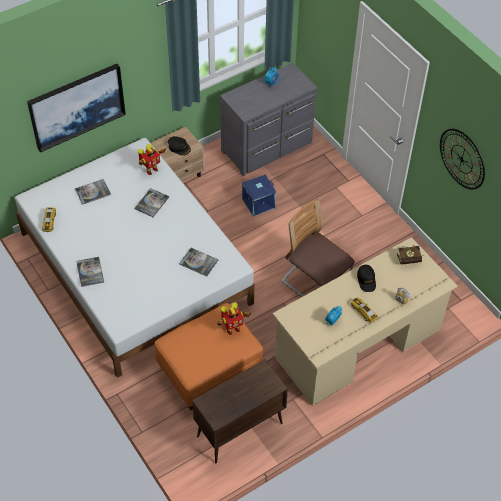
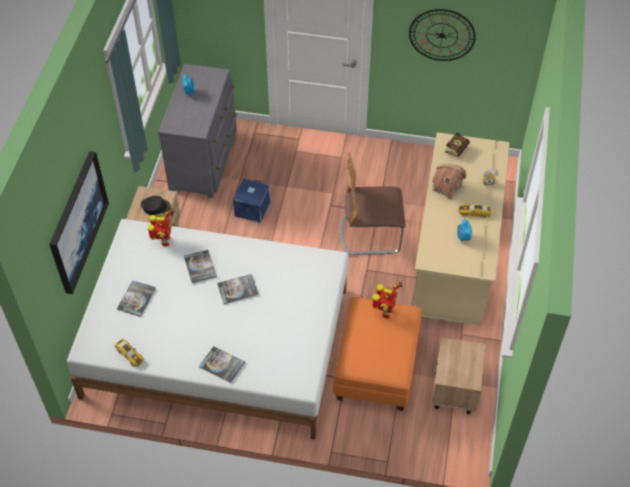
camera: 45 degrees left, 0 degrees up
book [179,248,218,277] -> book moved to [217,274,258,304]
brown cabinet [192,359,288,463] -> beige nightstand [432,337,486,415]
black cap [357,265,376,292] -> toy house [432,164,466,200]

